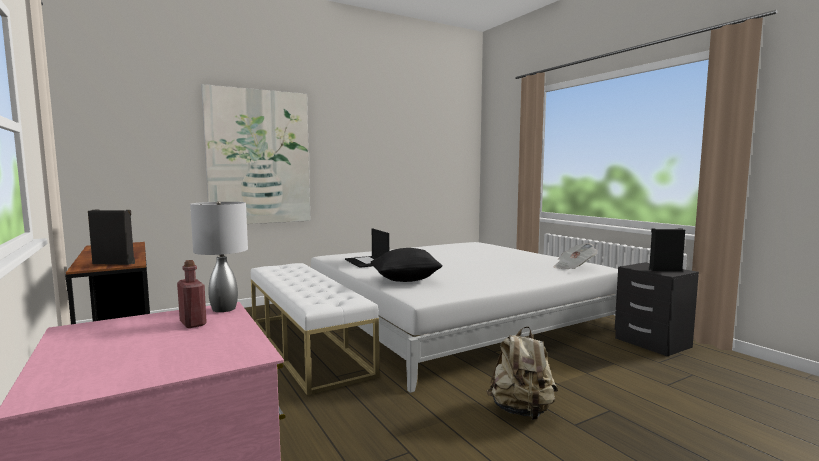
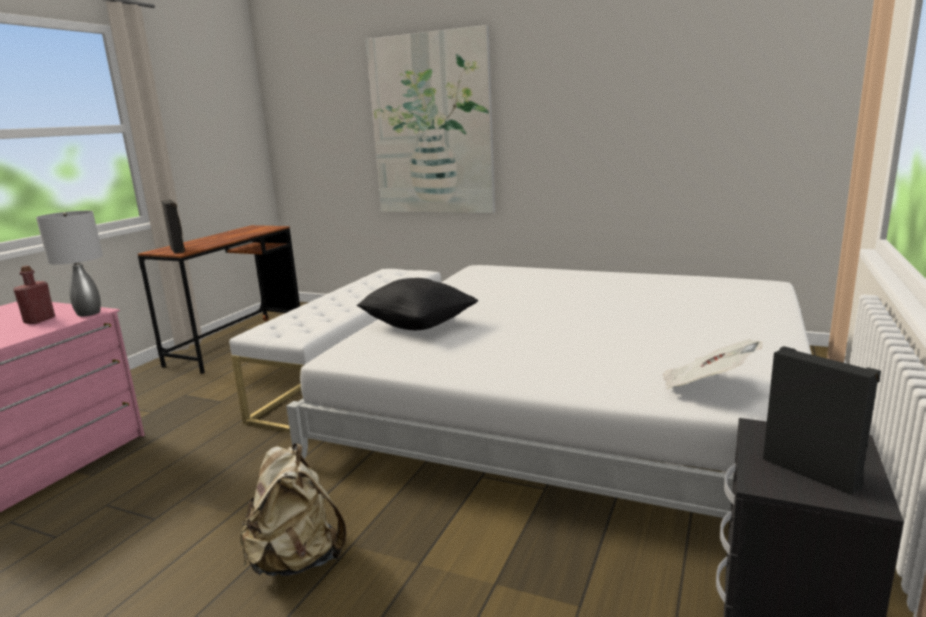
camera: 55 degrees right, 10 degrees up
laptop [345,228,389,268] -> none

